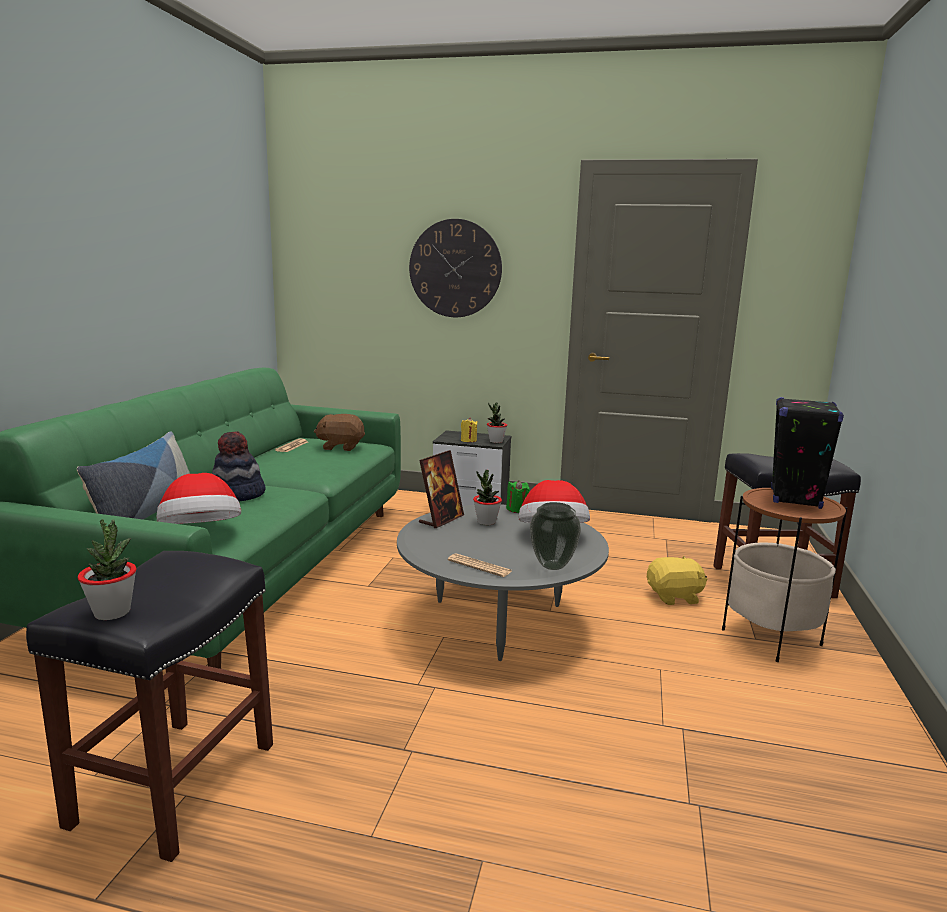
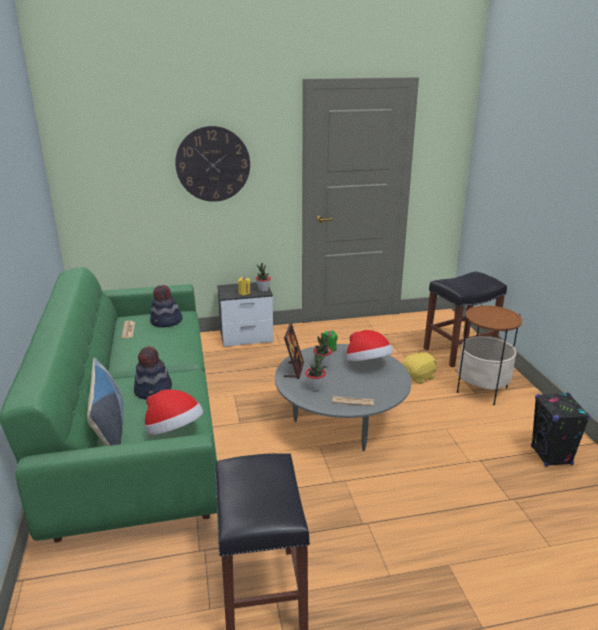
camera: 25 degrees left, 10 degrees up
potted plant [78,519,136,620] -> potted plant moved to [305,353,326,391]
brown plush toy [314,414,365,451] -> hat [150,285,183,328]
vase [530,502,581,570] -> none
black speaker [771,397,844,509] -> black speaker moved to [531,393,590,467]

